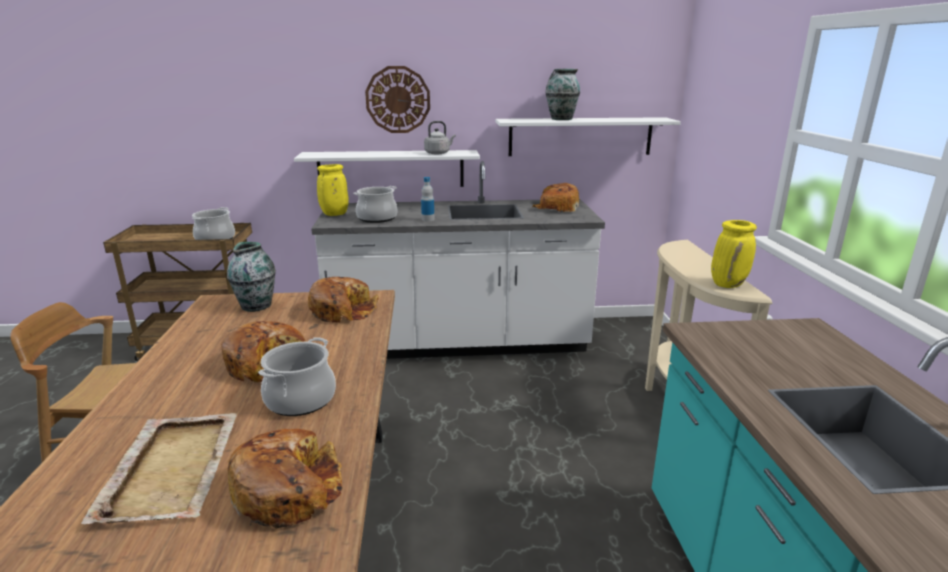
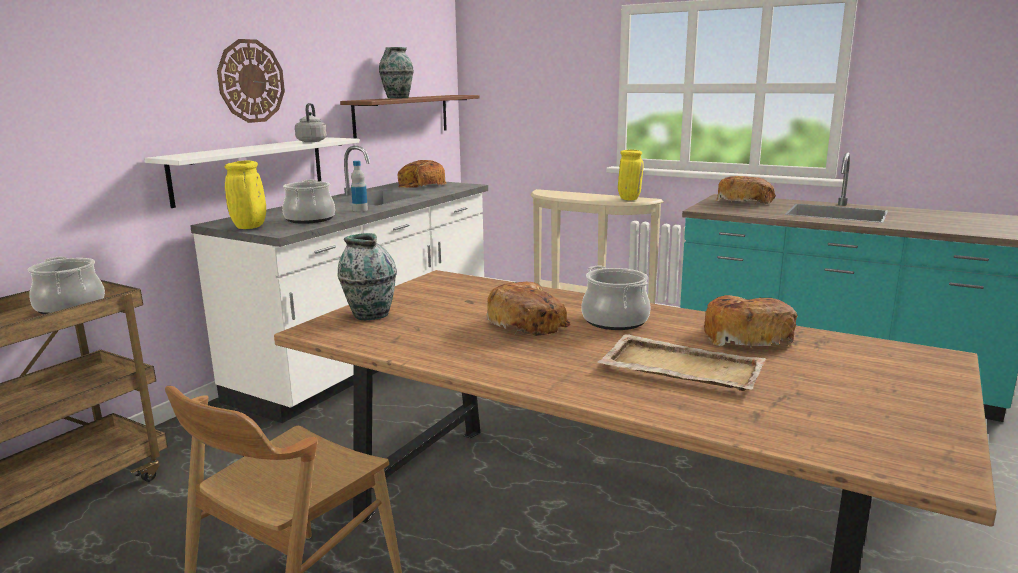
camera: 55 degrees left, 5 degrees down
bread [308,277,379,323] -> bread moved to [716,176,776,204]
white shelf [496,117,681,156] -> brown shelf [340,95,480,139]

